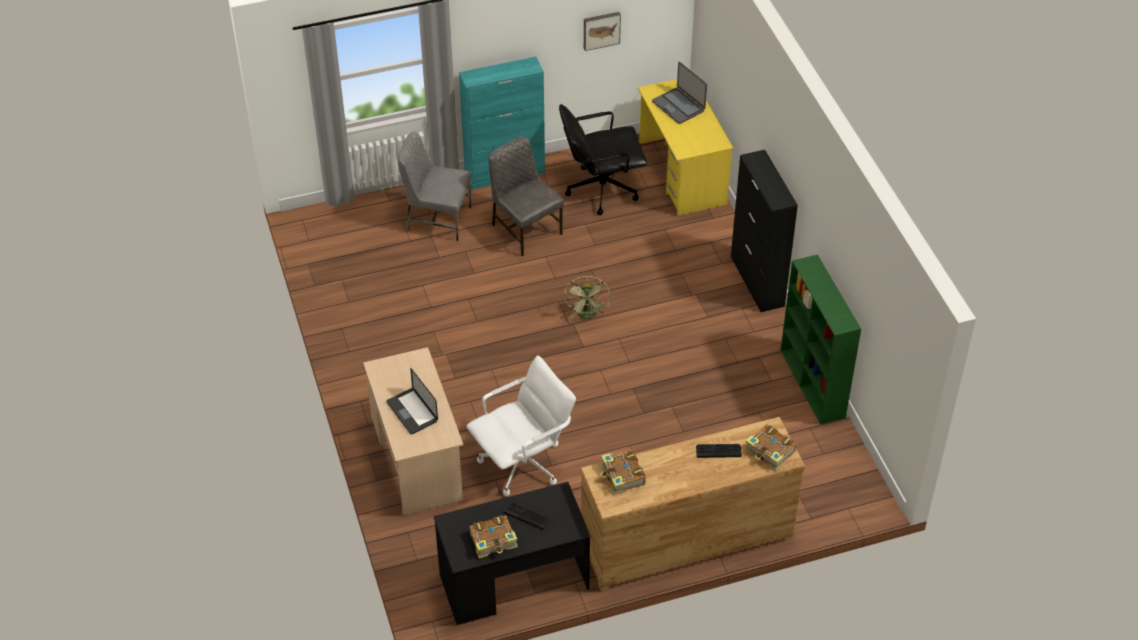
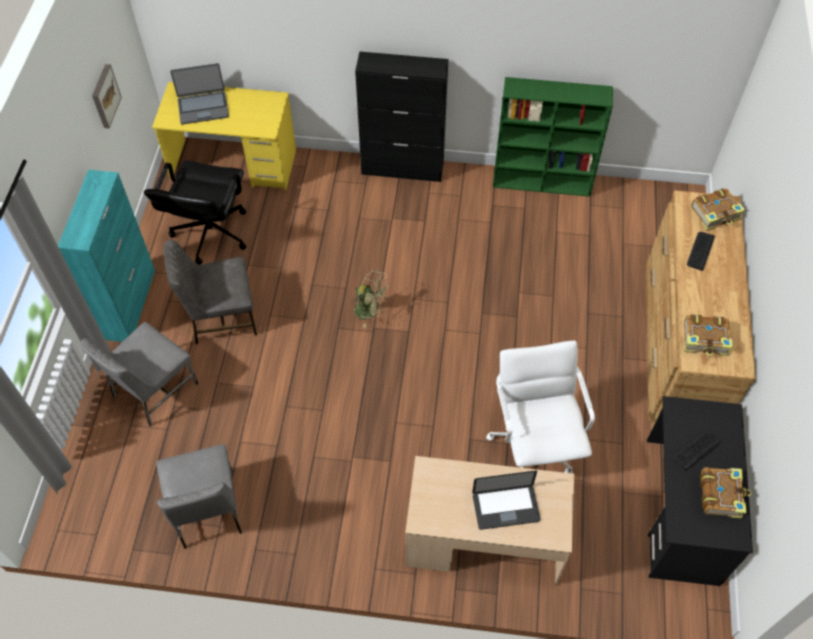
camera: 65 degrees left, 10 degrees up
none -> grey chair [156,444,242,549]

